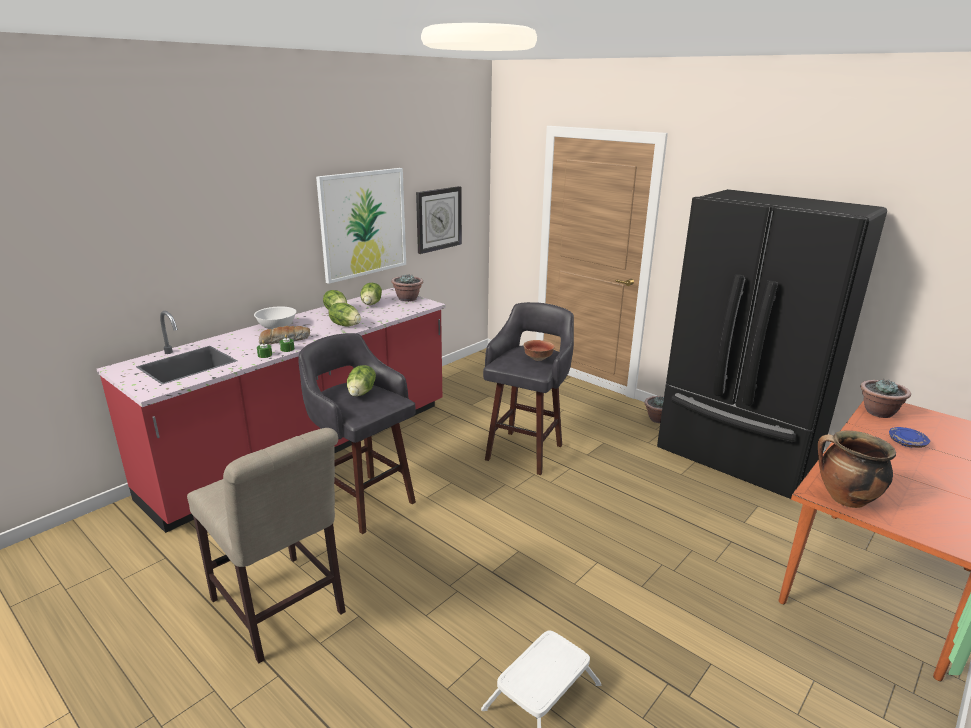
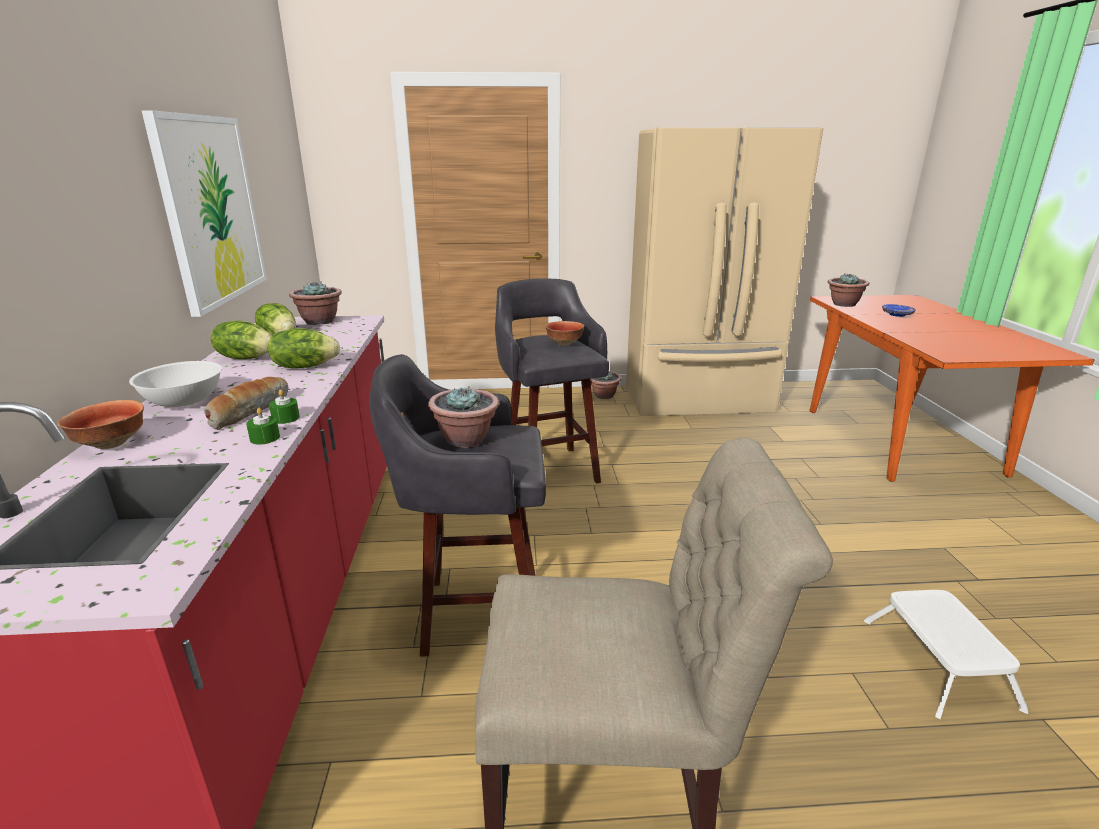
camera: 45 degrees left, 0 degrees up
lettuce [347,365,376,397] -> potted plant [428,386,499,448]
wall clock [416,186,462,254] -> none
black fridge [657,189,887,499] -> beige fridge [626,128,823,416]
cooking pot [818,431,896,508] -> none
none -> bowl [58,400,144,449]

